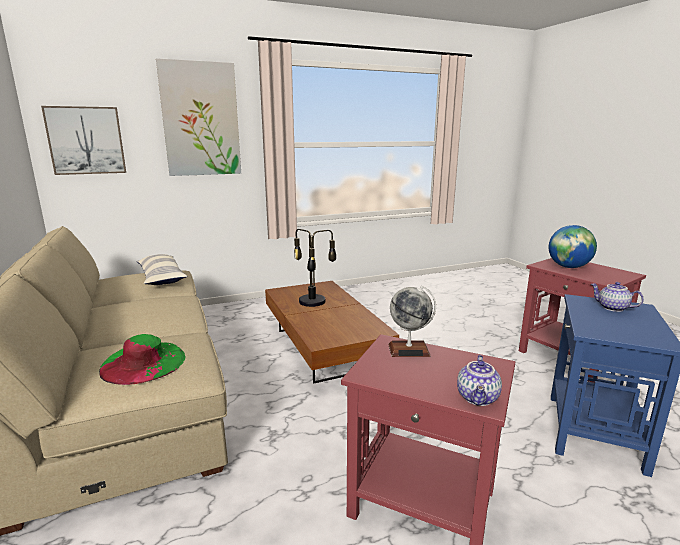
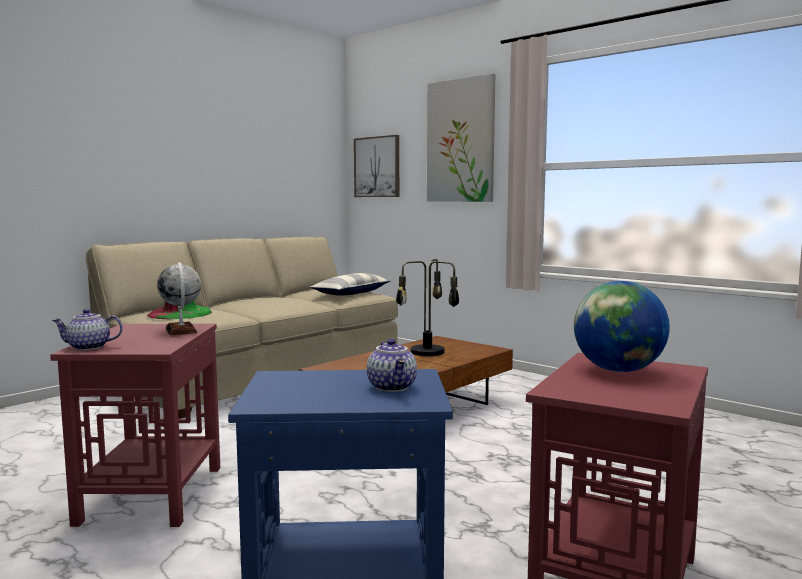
camera: 65 degrees right, 10 degrees down
teapot [591,282,644,312] -> teapot turned 150 degrees clockwise [367,339,417,392]

